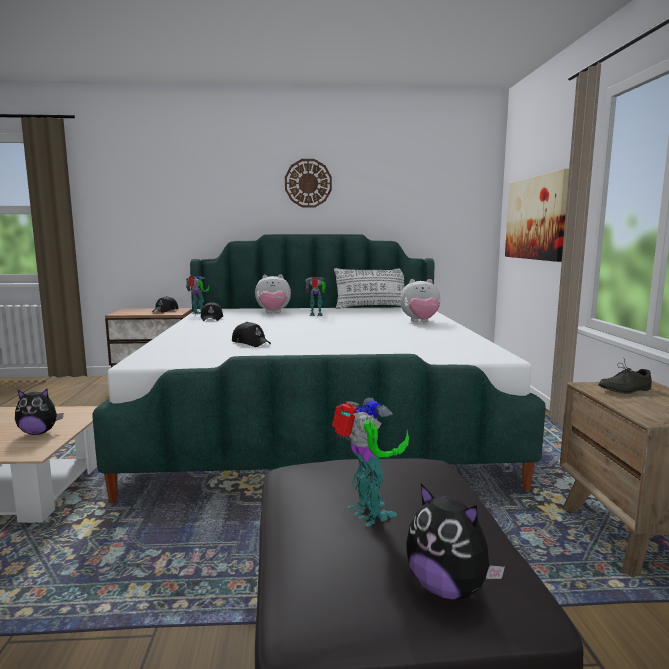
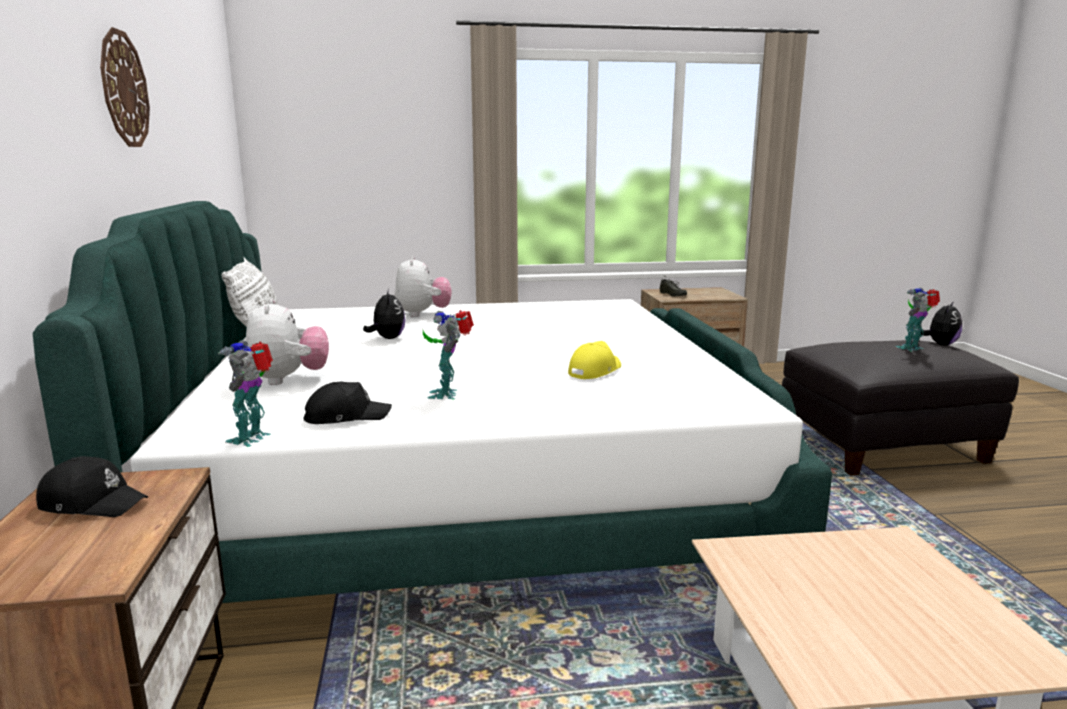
camera: 95 degrees left, 5 degrees up
plush toy [15,389,63,435] -> plush toy moved to [363,289,406,339]
black cap [232,322,271,347] -> yellow cap [568,341,621,379]
toy robot [305,277,326,316] -> toy robot moved to [423,310,474,400]
picture [505,169,569,262] -> none

